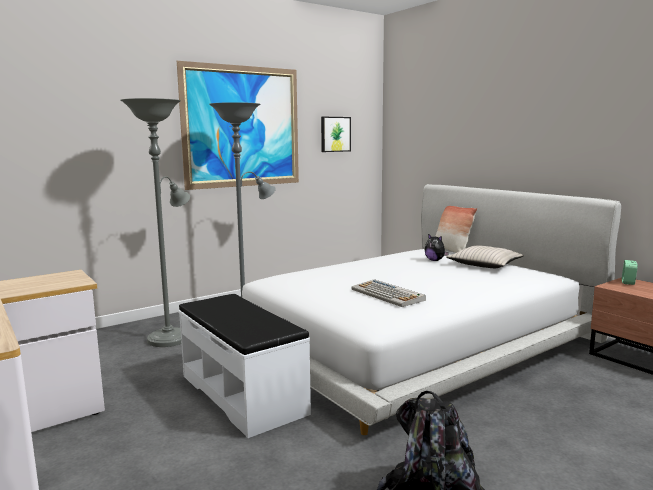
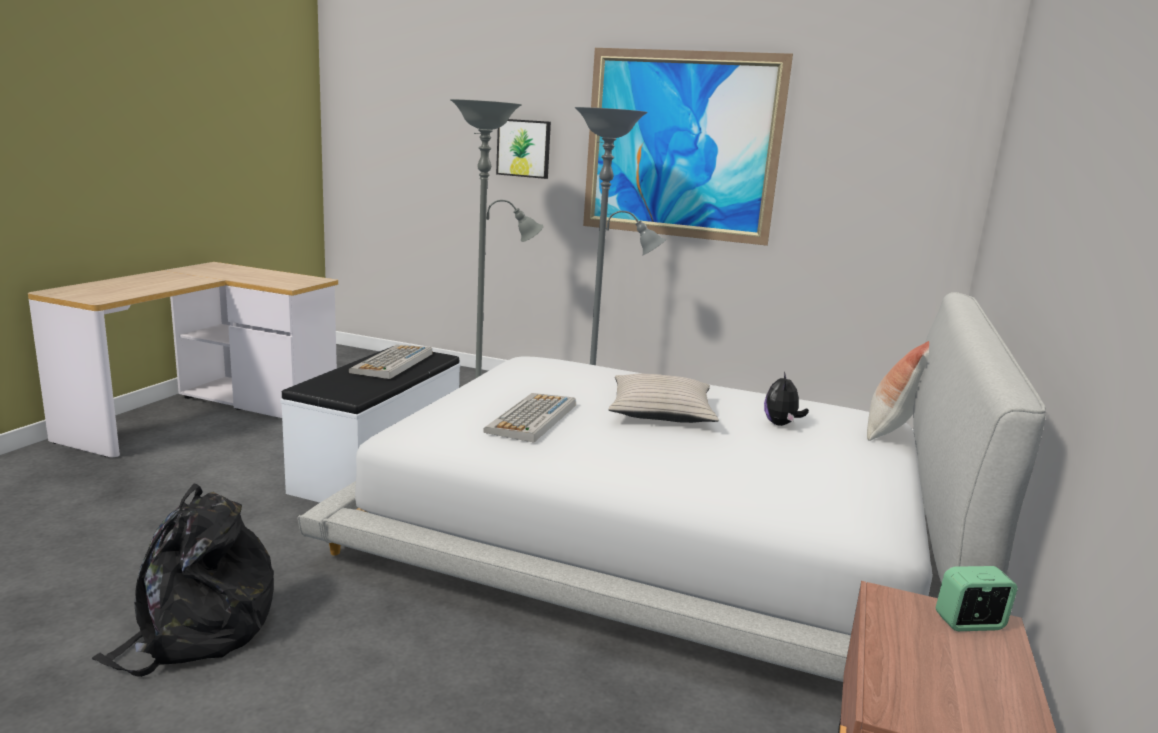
camera: 55 degrees right, 5 degrees up
picture [321,117,351,152] -> picture moved to [496,119,551,179]
beige pillow [446,245,524,268] -> beige pillow moved to [608,374,719,423]
none -> keyboard [349,345,433,379]

